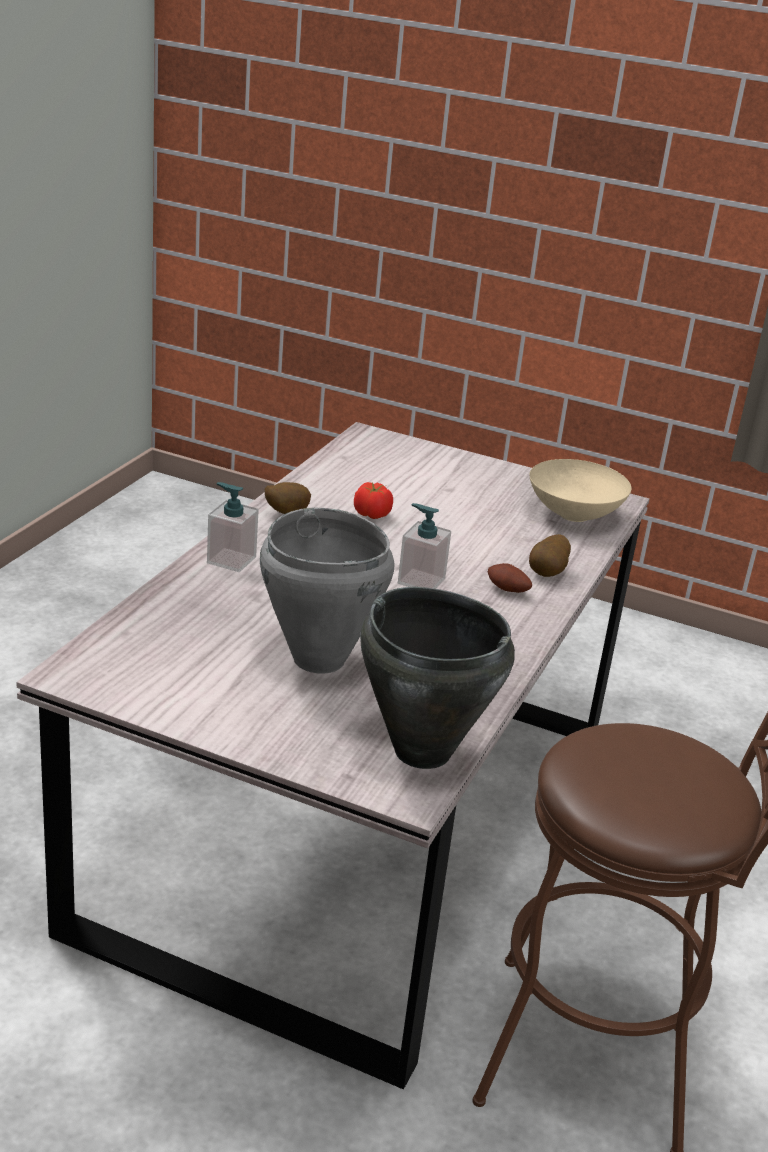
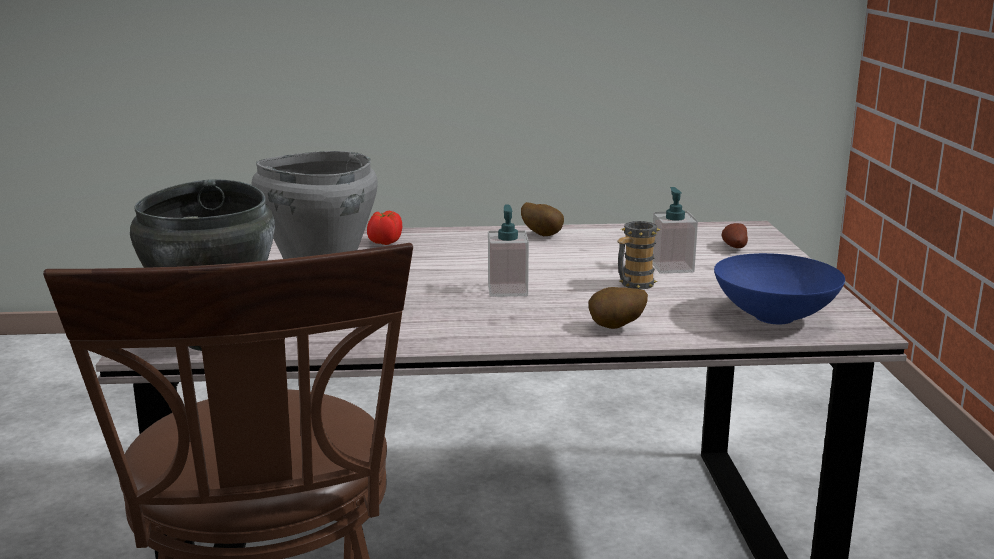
camera: 65 degrees right, 10 degrees down
soap dispenser [207,482,259,572] -> soap dispenser moved to [653,187,698,274]
tomato [354,482,393,519] -> tomato moved to [367,211,402,245]
potato [488,563,532,593] -> potato moved to [722,223,748,248]
beige bowl [530,459,631,522] -> blue bowl [714,253,845,324]
none -> mug [617,221,660,289]

